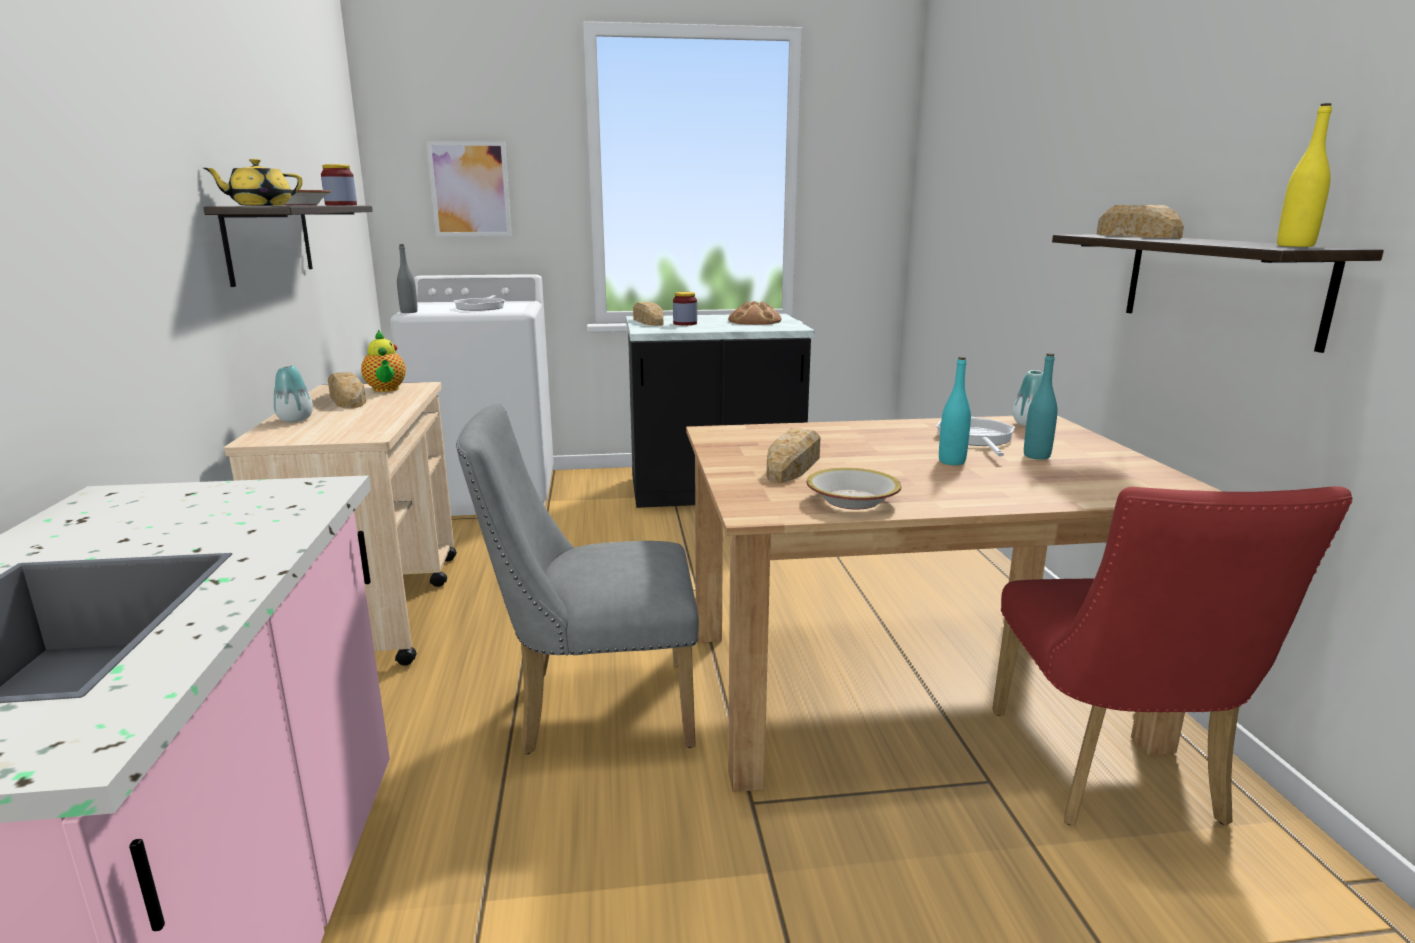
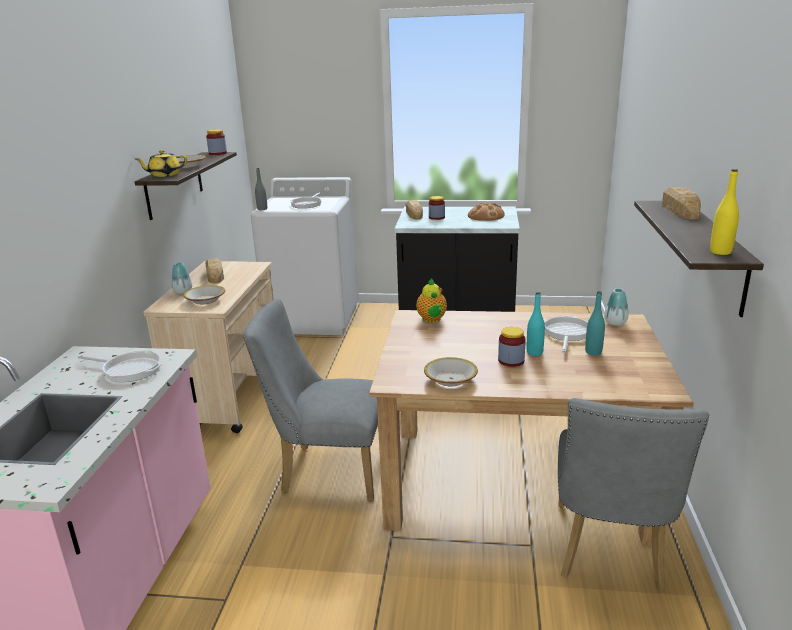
camera: 15 degrees right, 5 degrees up
teapot [361,330,406,392] -> teapot moved to [416,278,447,323]
picture [426,141,512,236] -> none
bread [766,428,821,483] -> none
red chair [992,486,1352,826] -> grey chair [558,398,709,593]
none -> frying pan [78,350,162,382]
none -> bowl [183,285,225,304]
none -> jar [498,327,526,367]

